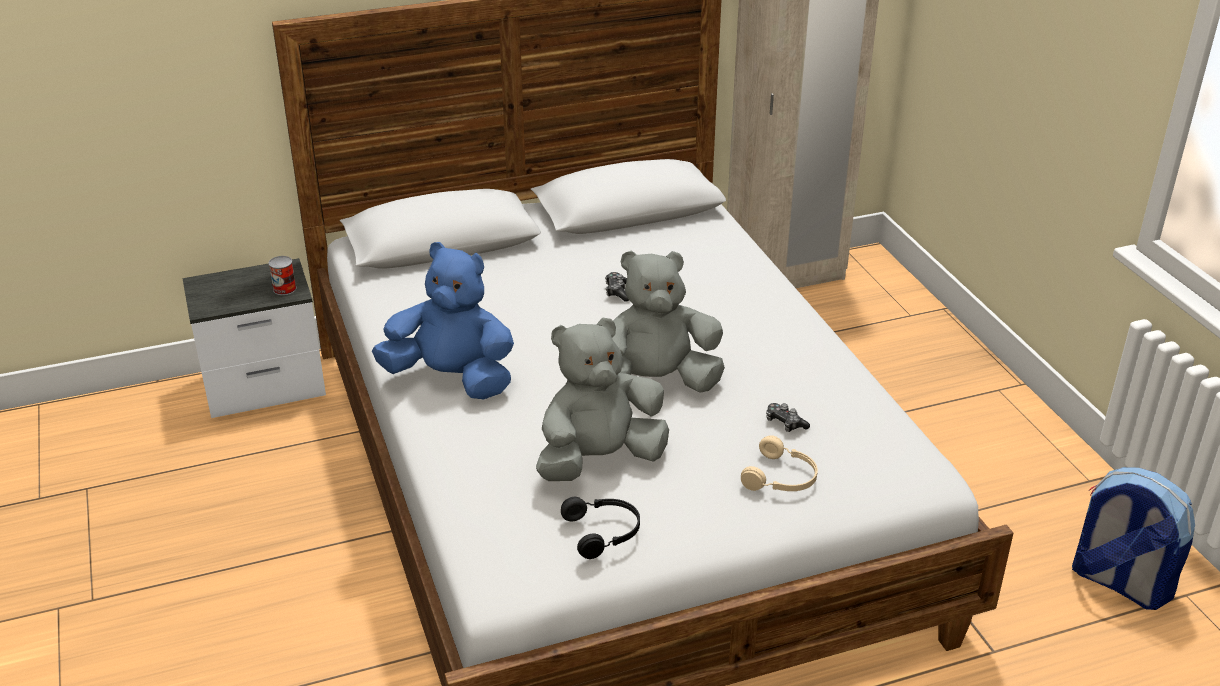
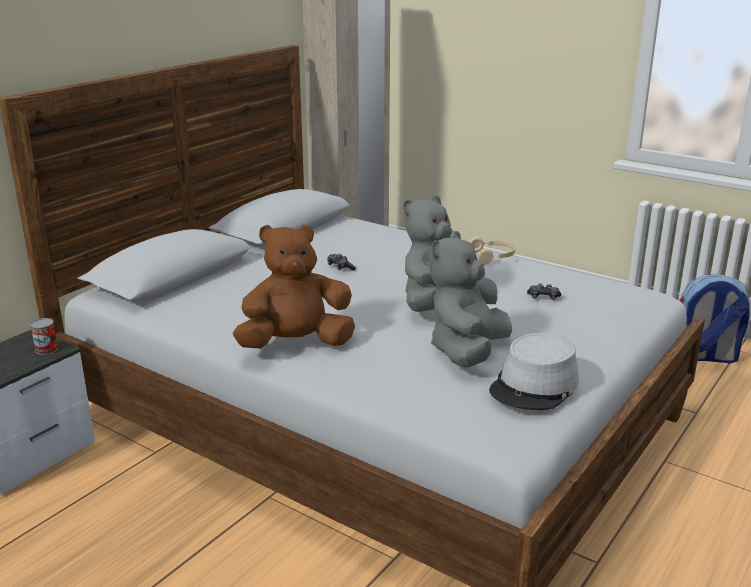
camera: 35 degrees left, 10 degrees down
blue plush toy [372,242,514,399] -> brown plush toy [233,224,355,349]
black headphones [561,497,640,559] -> grey hat [489,333,579,410]
beige headphones [741,435,818,491] -> beige headphones moved to [469,237,515,264]

